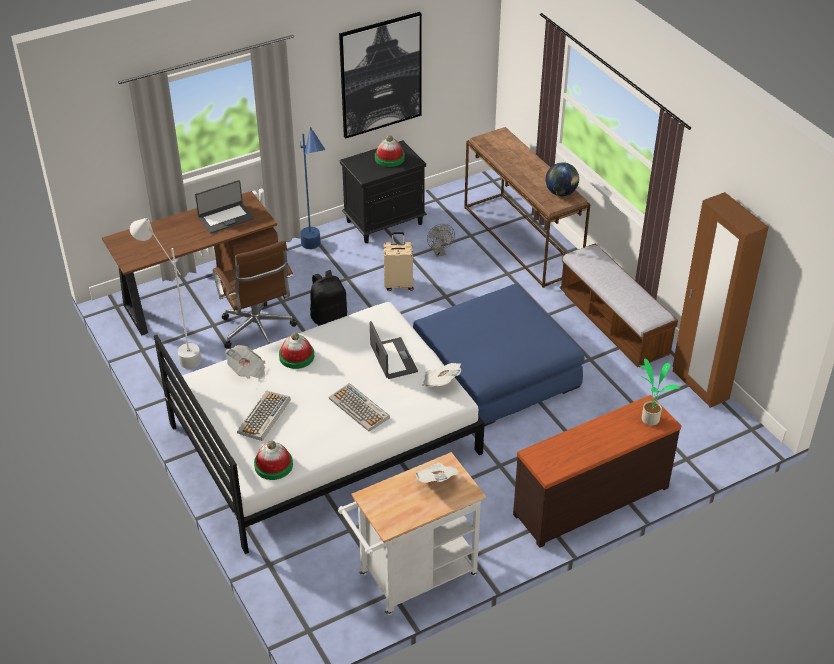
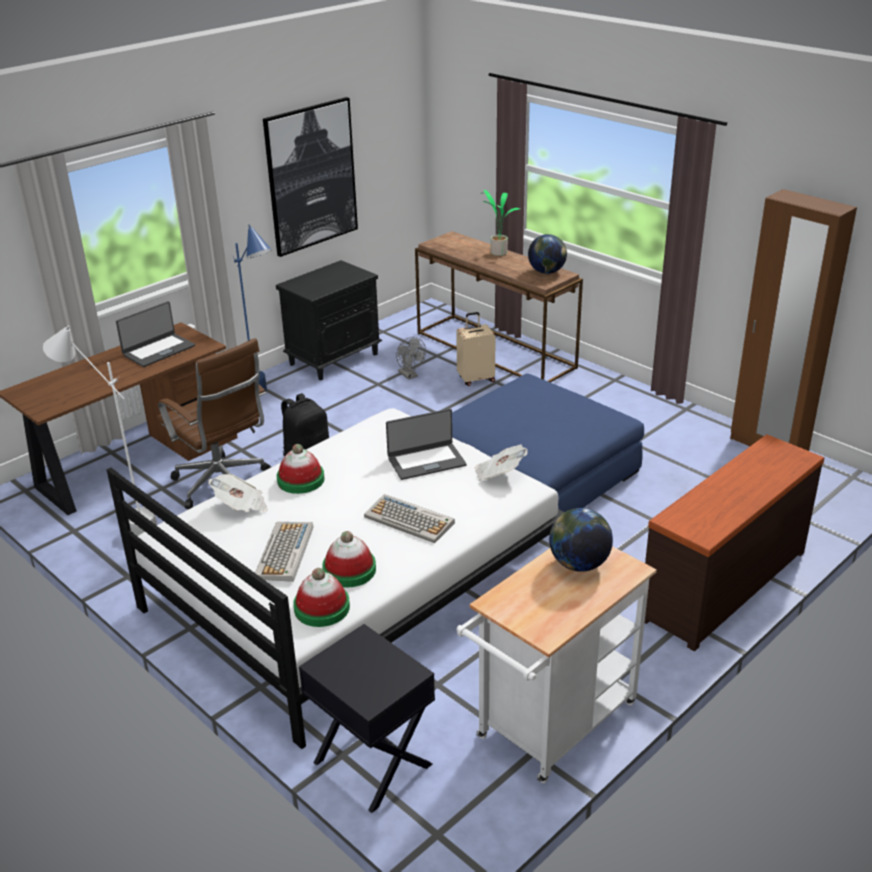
camera: 15 degrees left, 10 degrees down
laptop [370,321,418,379] -> laptop turned 105 degrees clockwise [386,409,467,480]
hat [375,135,405,167] -> hat moved to [322,531,376,588]
beige suitcase [384,232,414,291] -> beige suitcase moved to [456,312,496,386]
newspaper [415,463,458,483] -> globe [549,508,613,572]
bench [560,243,678,367] -> none
potted plant [640,359,680,426] -> potted plant moved to [480,190,520,256]
none -> black nightstand [299,624,435,813]

